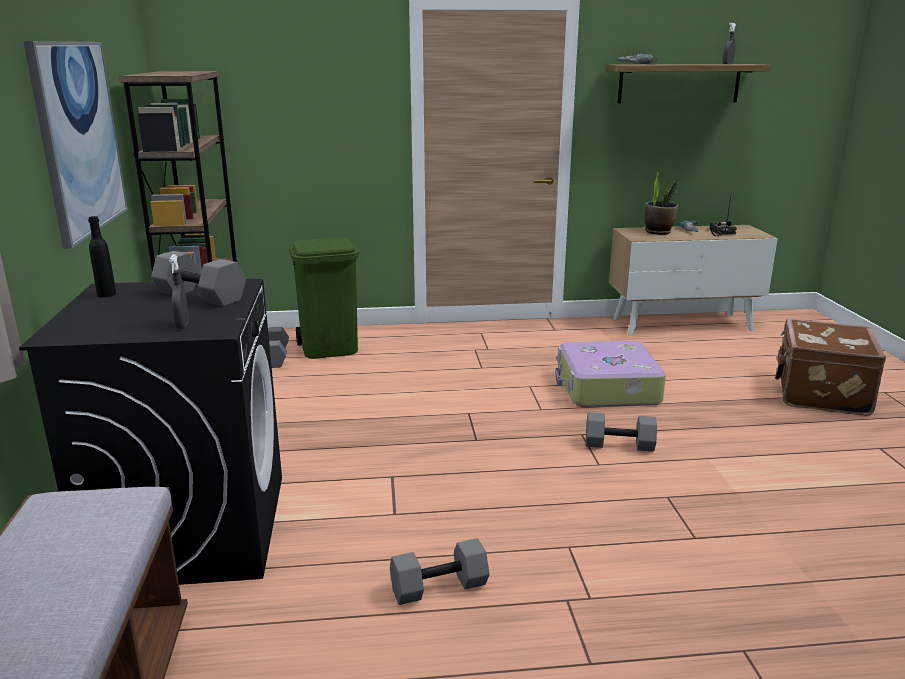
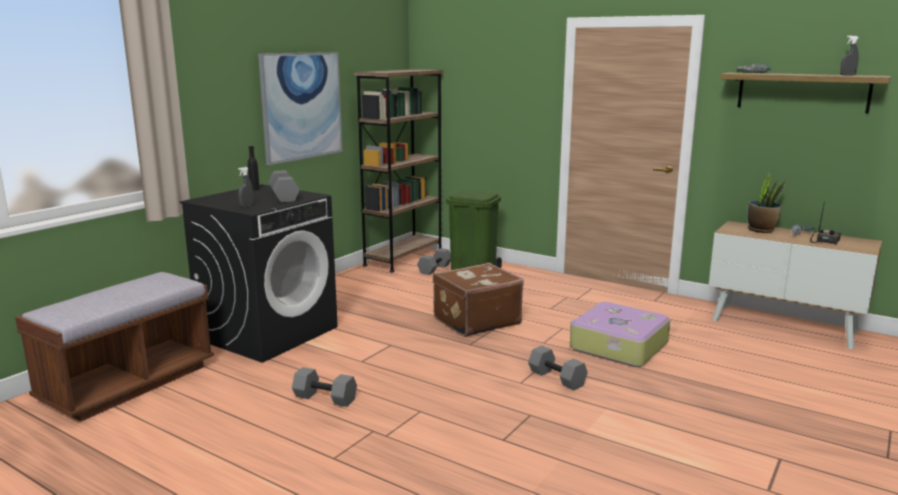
camera: 40 degrees right, 5 degrees down
brown suitcase [775,318,886,416] -> brown suitcase moved to [433,263,524,337]

